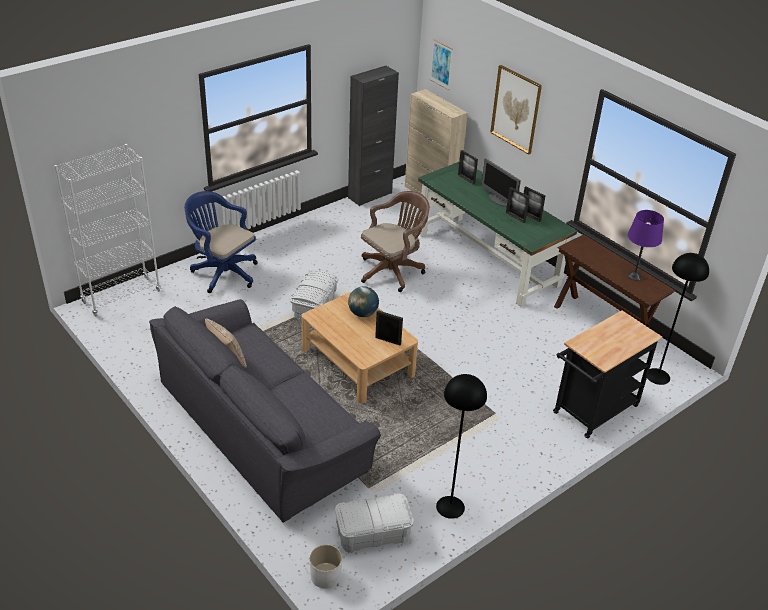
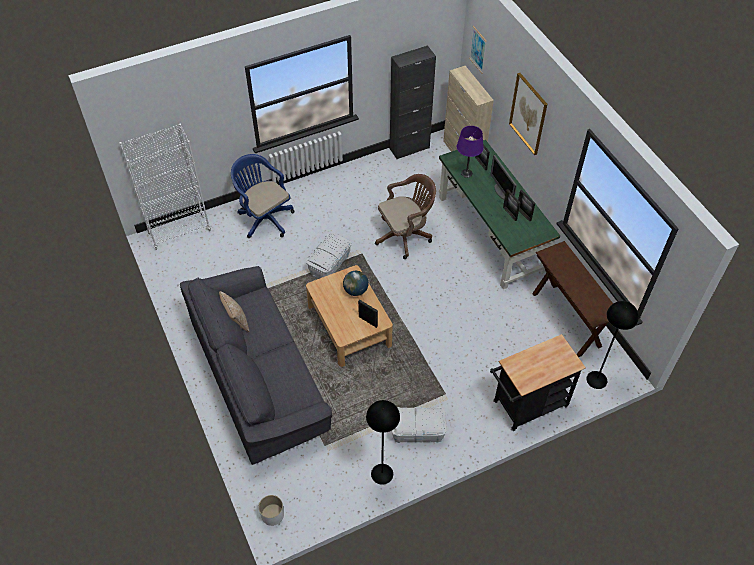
camera: 15 degrees right, 15 degrees up
white storage box [335,493,414,552] -> white storage box moved to [392,407,447,443]
purple table lamp [627,210,664,280] -> purple table lamp moved to [457,126,484,178]

